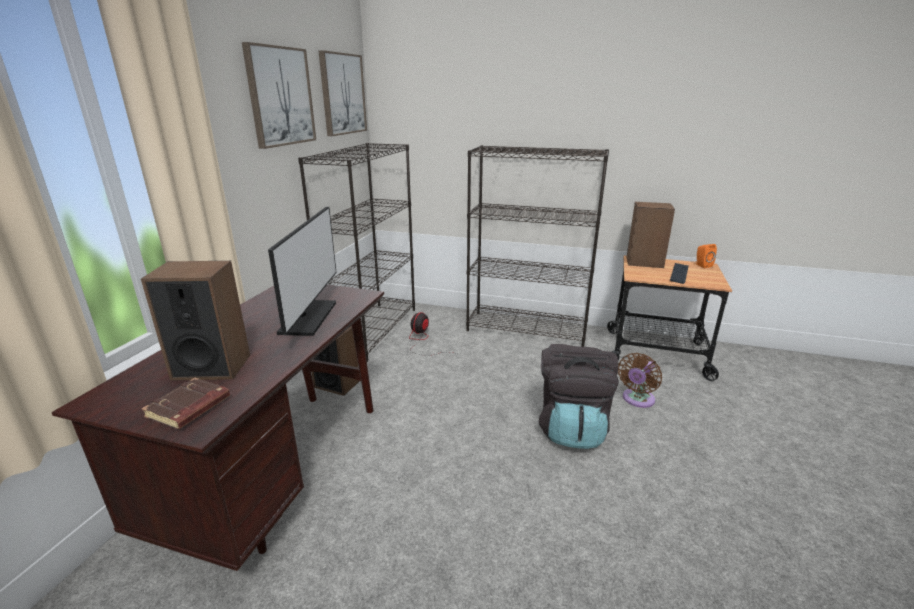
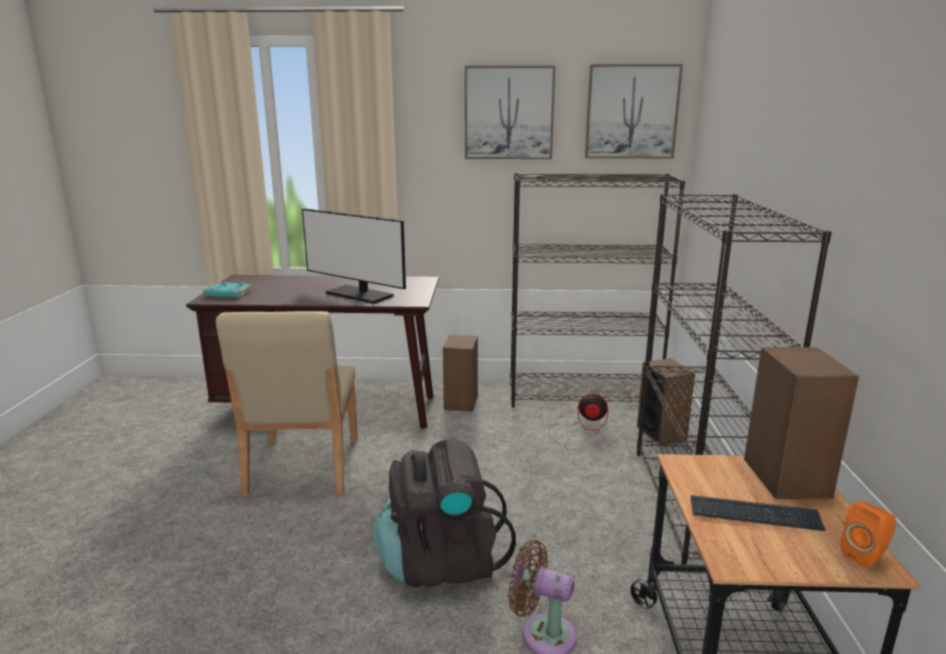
camera: 75 degrees right, 5 degrees down
speaker [141,261,250,381] -> speaker moved to [637,358,695,445]
brown book [142,378,230,429] -> turquoise book [203,282,253,298]
monitor [268,206,336,336] -> monitor turned 45 degrees clockwise [302,209,406,304]
none -> beige chair [216,311,358,497]

